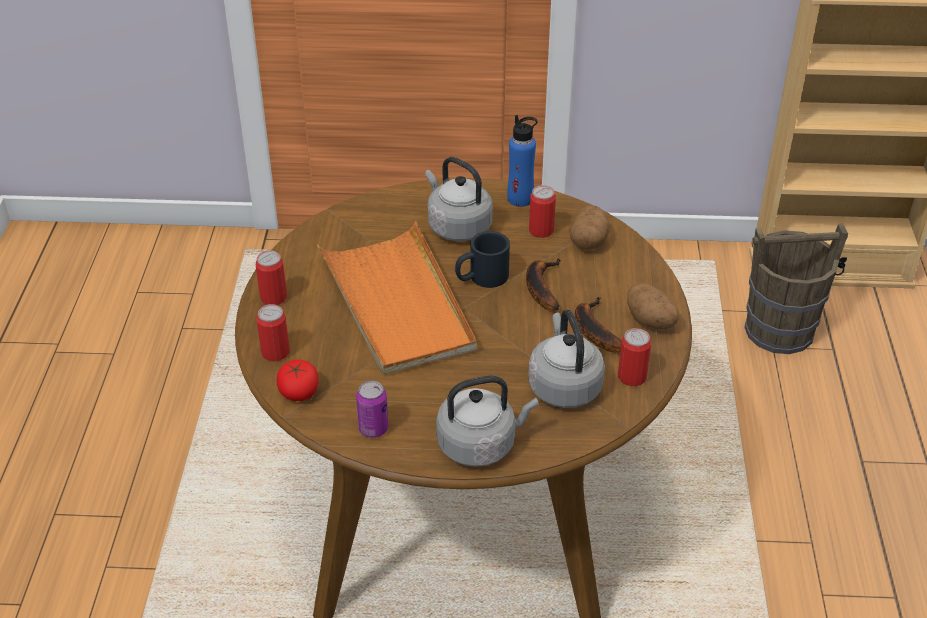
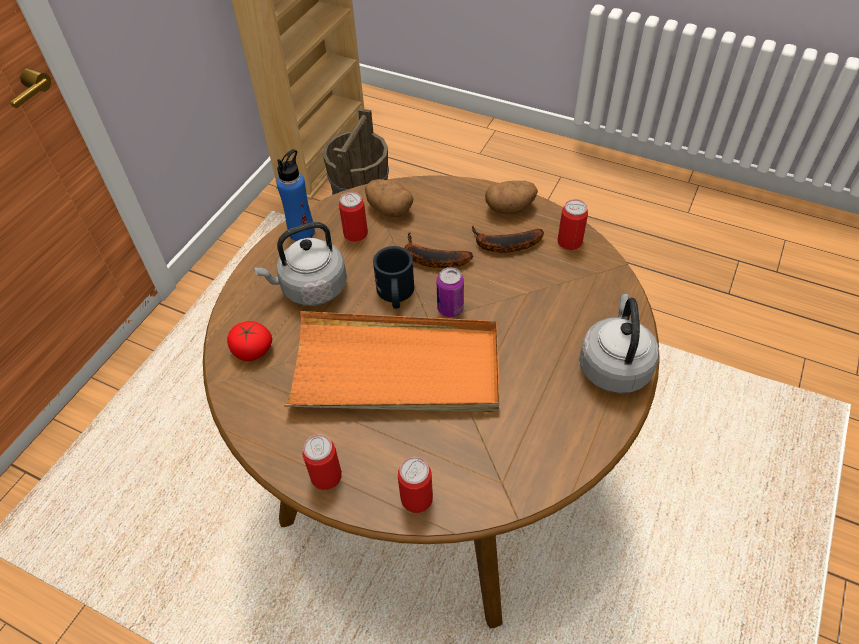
camera: 65 degrees left, 10 degrees up
tomato [277,360,319,401] -> tomato moved to [227,321,272,361]
can [356,381,388,438] -> can moved to [437,267,464,317]
grey kettle [528,310,605,408] -> none

